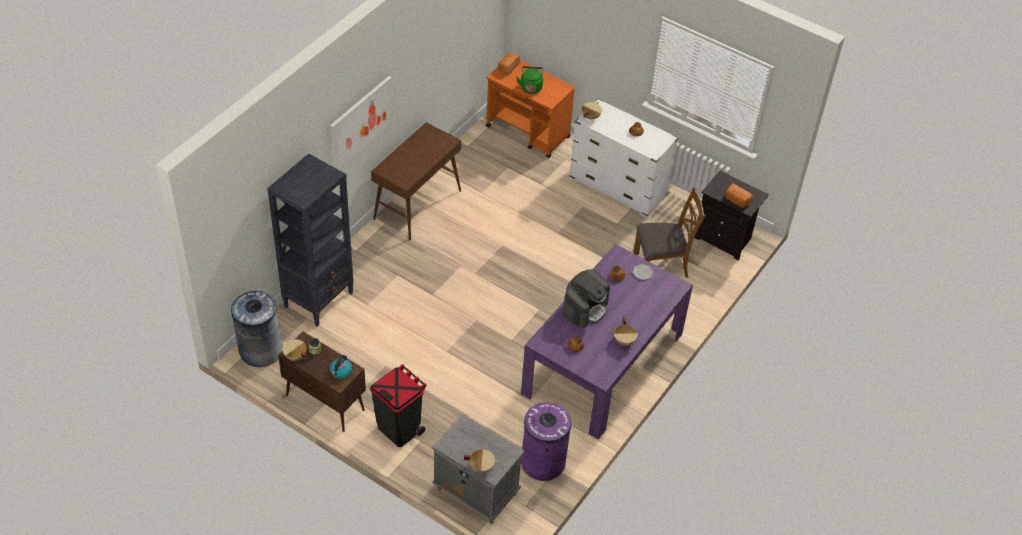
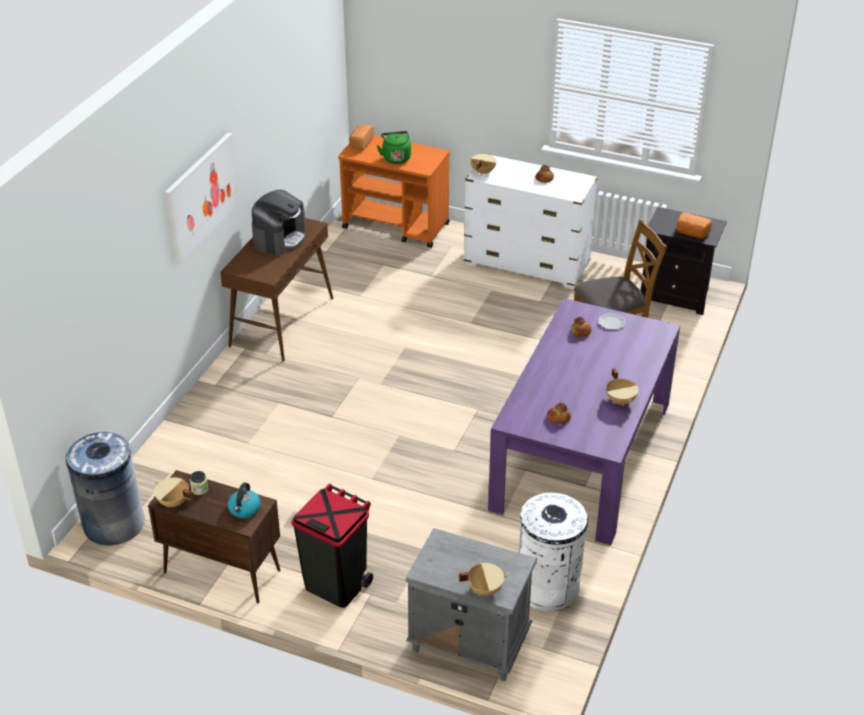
camera: 10 degrees left, 10 degrees down
black bookcase [267,153,354,327] -> none
purple trash can [521,402,571,481] -> white trash can [519,493,588,612]
coffee machine [563,269,610,328] -> coffee machine moved to [252,190,306,256]

